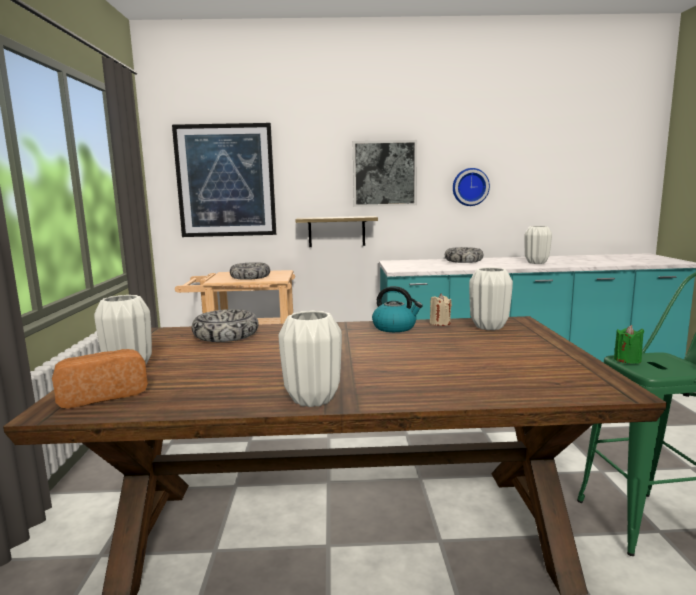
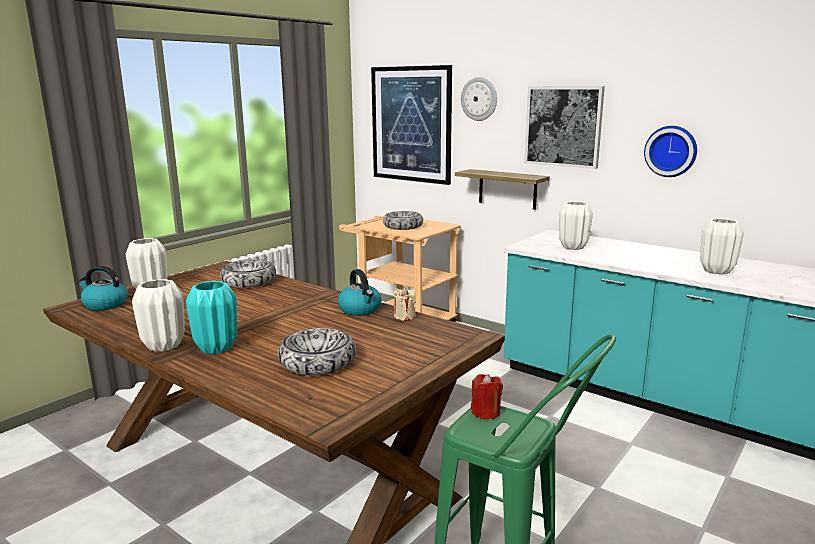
camera: 40 degrees right, 5 degrees up
bread [52,349,148,409] -> kettle [77,266,128,311]
bowl [445,247,483,263] -> bowl moved to [278,328,356,375]
white vase [469,267,513,330] -> white vase moved to [559,201,593,250]
green candle [614,325,644,364] -> red candle [471,374,503,419]
none -> turquoise vase [186,281,237,354]
none -> wall clock [461,77,497,121]

